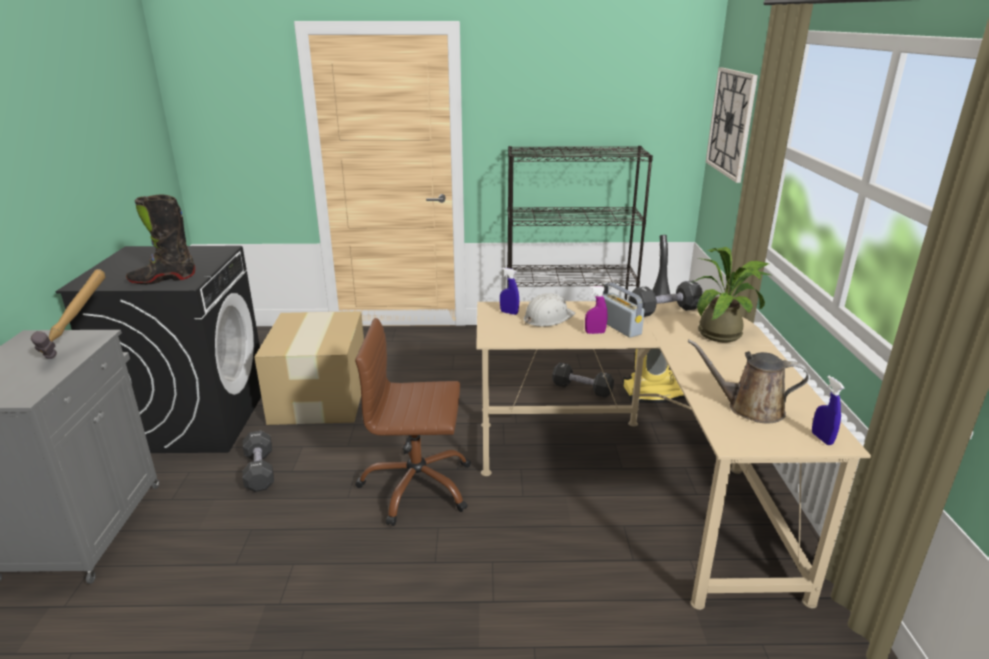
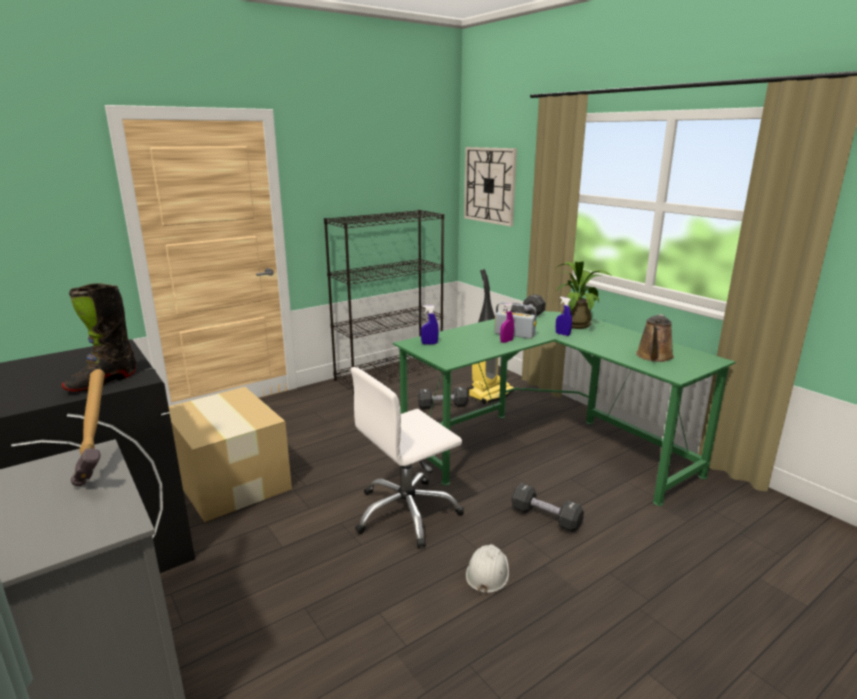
camera: 35 degrees left, 5 degrees down
black dumbbell [242,431,274,492] -> black dumbbell moved to [512,483,584,532]
brown office chair [355,318,471,526] -> white office chair [351,367,464,548]
beige desk [476,301,871,610] -> green desk [393,311,736,506]
white hard hat [524,293,575,327] -> white hard hat moved to [466,544,509,595]
brown watering can [688,339,809,423] -> brown watering can turned 45 degrees counterclockwise [636,314,674,362]
blue spray bottle [812,376,845,445] -> blue spray bottle moved to [556,297,572,336]

